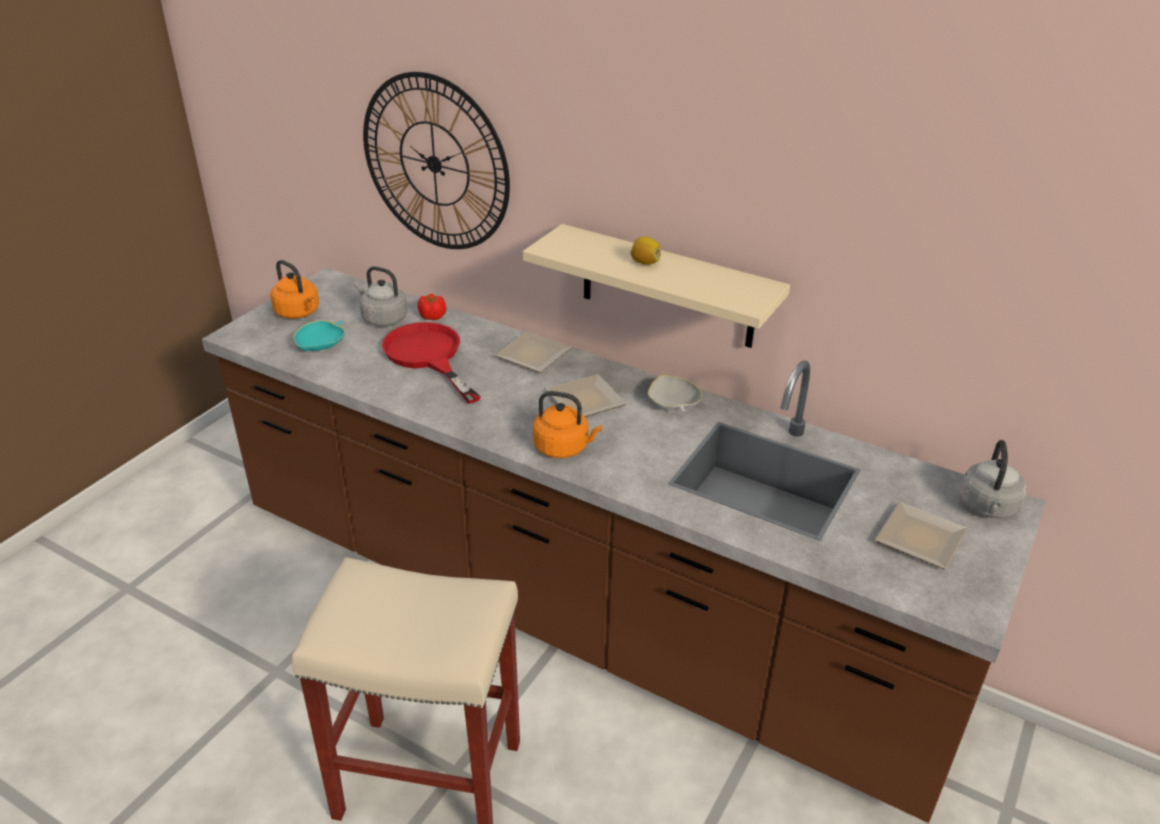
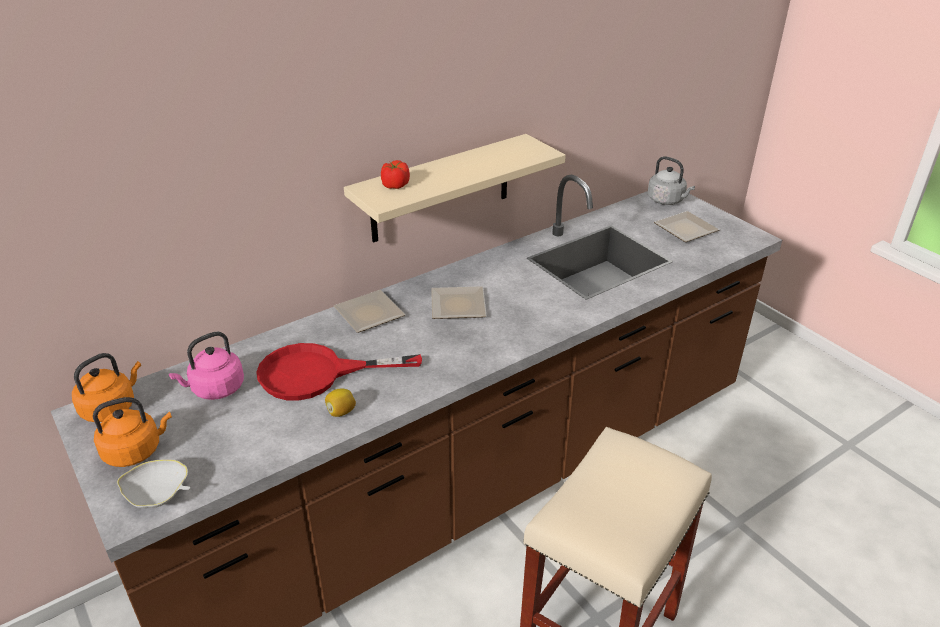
camera: 65 degrees left, 0 degrees up
turquoise bowl [294,320,345,351] -> none
grey kettle [355,266,408,327] -> pink kettle [169,331,244,400]
wall clock [363,72,510,249] -> none
tomato [417,294,446,320] -> tomato moved to [381,160,410,189]
orange kettle [533,391,602,458] -> orange kettle moved to [72,353,141,422]
lemon [631,237,661,265] -> lemon moved to [325,389,356,417]
white bowl [648,375,702,411] -> white bowl moved to [117,459,191,508]

